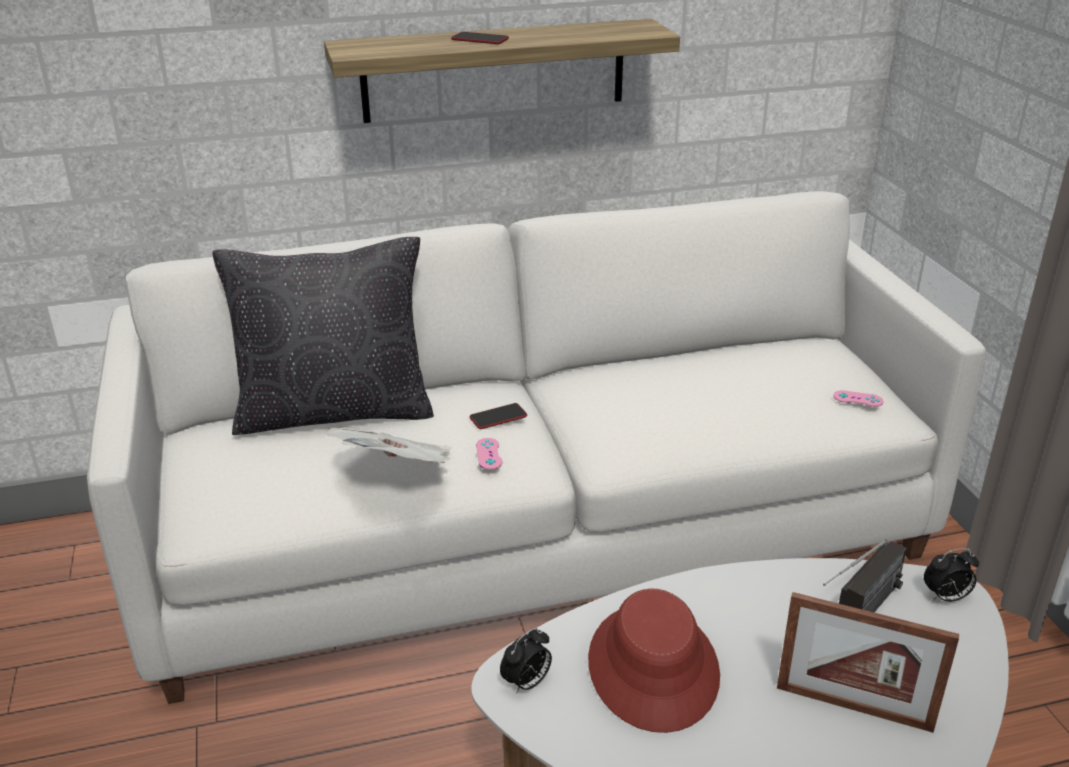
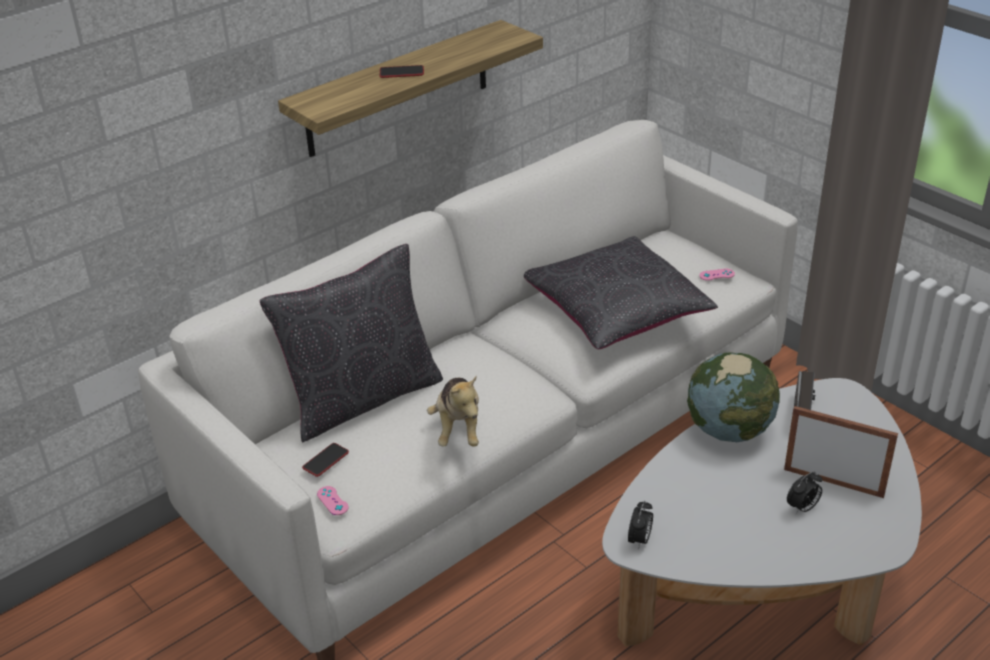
camera: 25 degrees left, 5 degrees up
newspaper [327,428,451,463] -> plush toy [427,376,479,447]
phone [470,403,527,429] -> phone moved to [302,443,349,477]
pink game controller [476,438,502,470] -> pink game controller moved to [317,486,349,515]
red hat [588,589,720,733] -> none
picture frame [777,592,959,733] -> picture frame turned 150 degrees counterclockwise [784,406,898,498]
alarm clock [924,548,979,602] -> alarm clock moved to [787,471,822,514]
none -> black pillow [524,236,718,349]
none -> globe [687,352,780,442]

